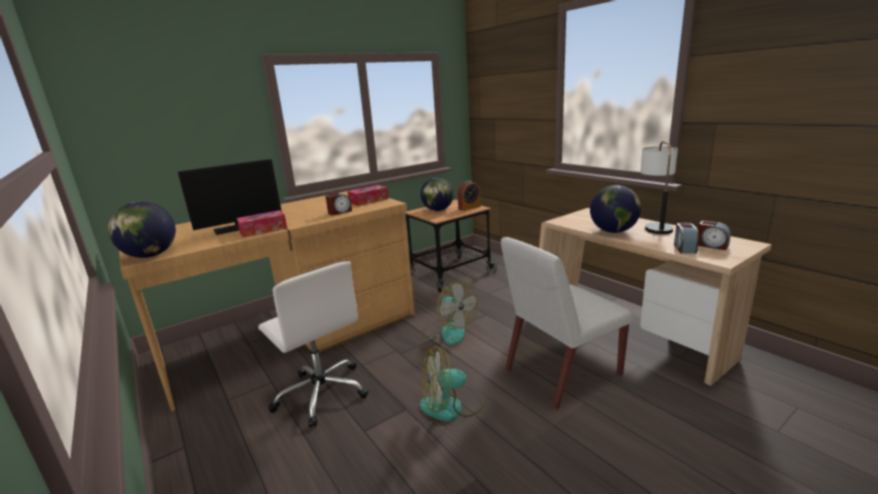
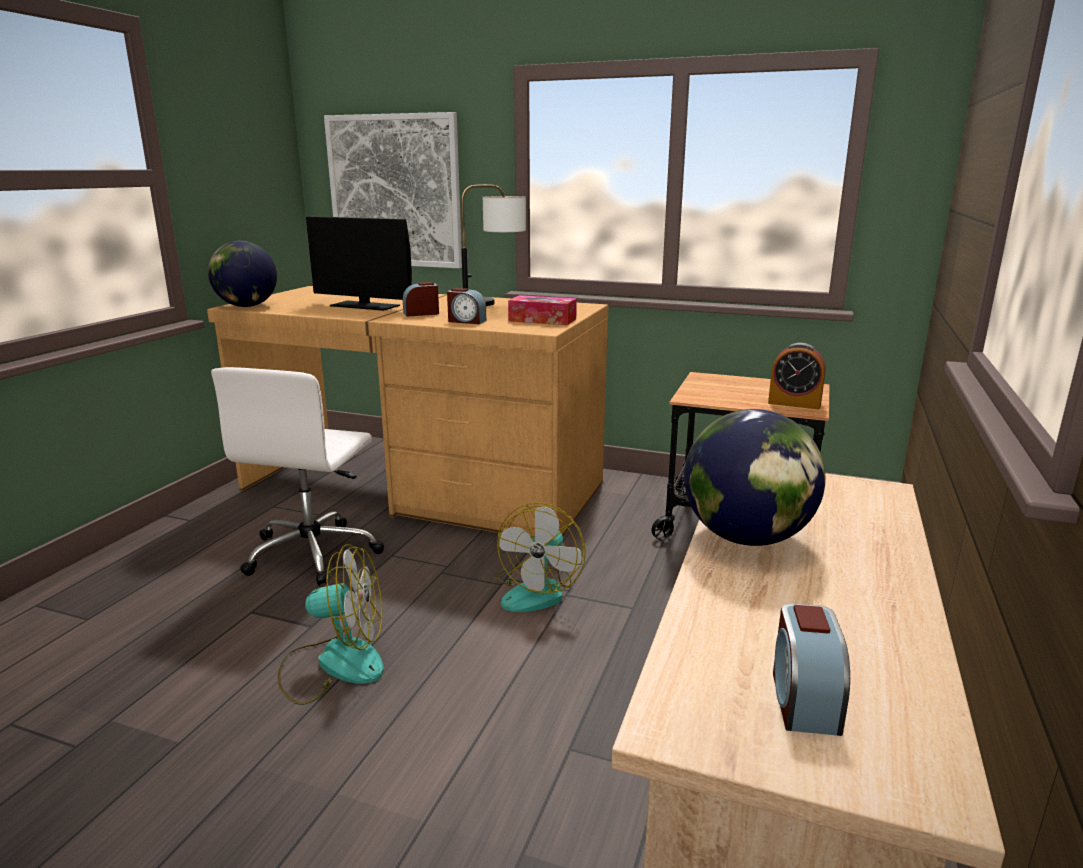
camera: 55 degrees right, 0 degrees up
tissue box [237,210,287,237] -> none
fan [420,346,483,421] -> fan turned 135 degrees clockwise [278,544,384,705]
globe [421,178,454,211] -> none
white chair [501,237,632,410] -> none
table lamp [640,141,678,234] -> table lamp moved to [461,185,526,306]
alarm clock [674,223,699,254] -> alarm clock moved to [403,282,439,317]
none -> picture [324,112,462,268]

